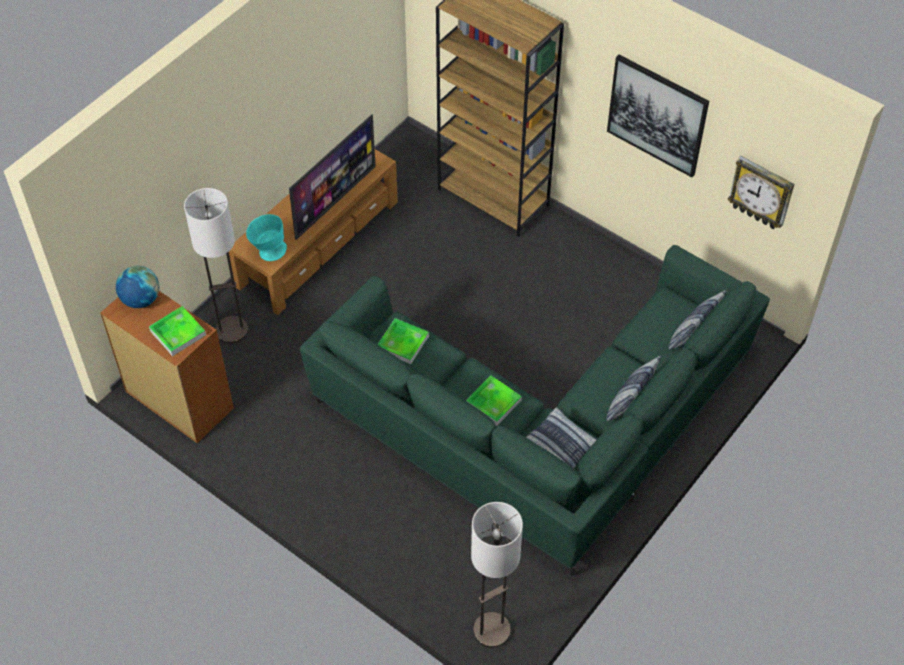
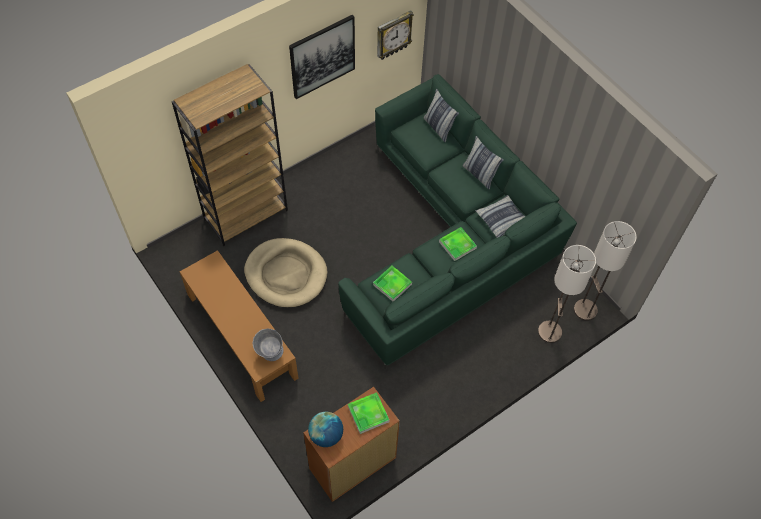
camera: 75 degrees left, 5 degrees up
floor lamp [184,188,248,344] -> floor lamp moved to [538,245,596,343]
turquoise bowl [246,214,287,261] -> grey bowl [253,329,283,361]
television [289,114,376,240] -> none
none -> beige dog bed [244,238,328,308]

